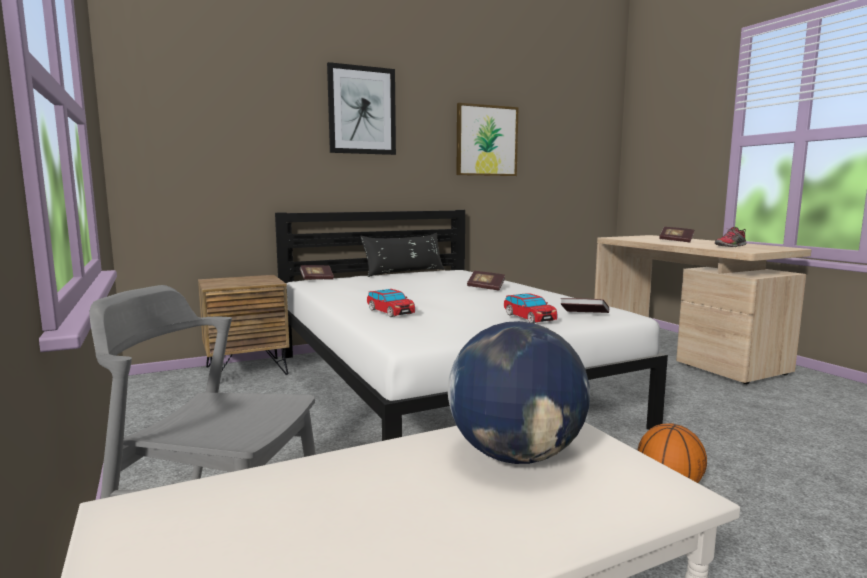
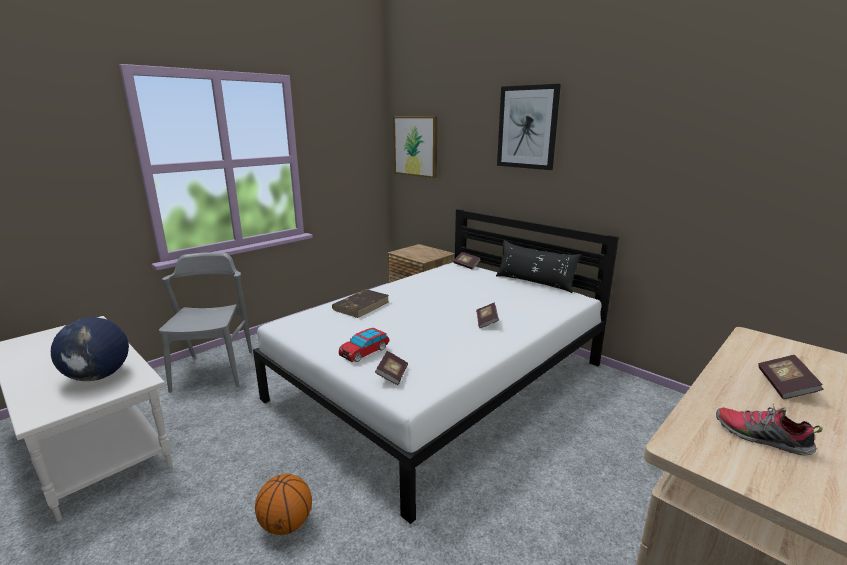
camera: 70 degrees right, 10 degrees up
toy car [367,289,415,317] -> brown book [332,289,389,318]
picture [457,103,519,176] -> picture moved to [393,116,437,178]

